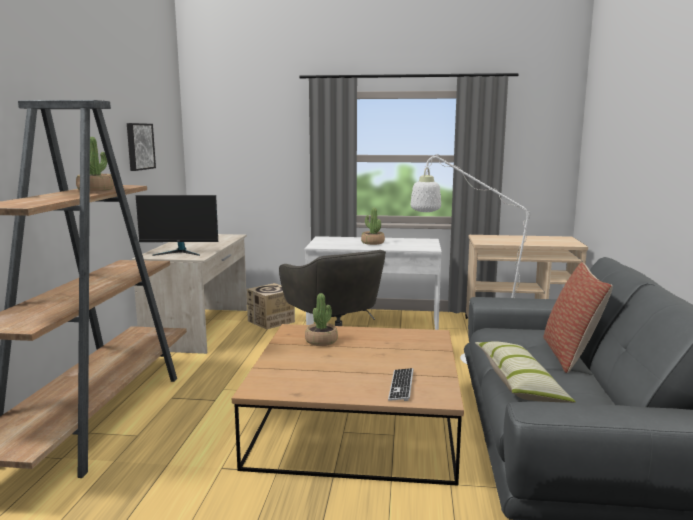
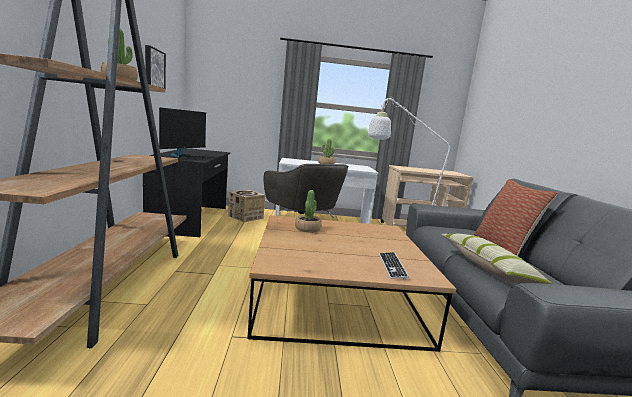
camera: 10 degrees left, 0 degrees up
beige desk [132,234,247,354] -> black desk [143,148,230,237]
monitor [136,195,218,256] -> monitor turned 60 degrees counterclockwise [159,107,206,160]

